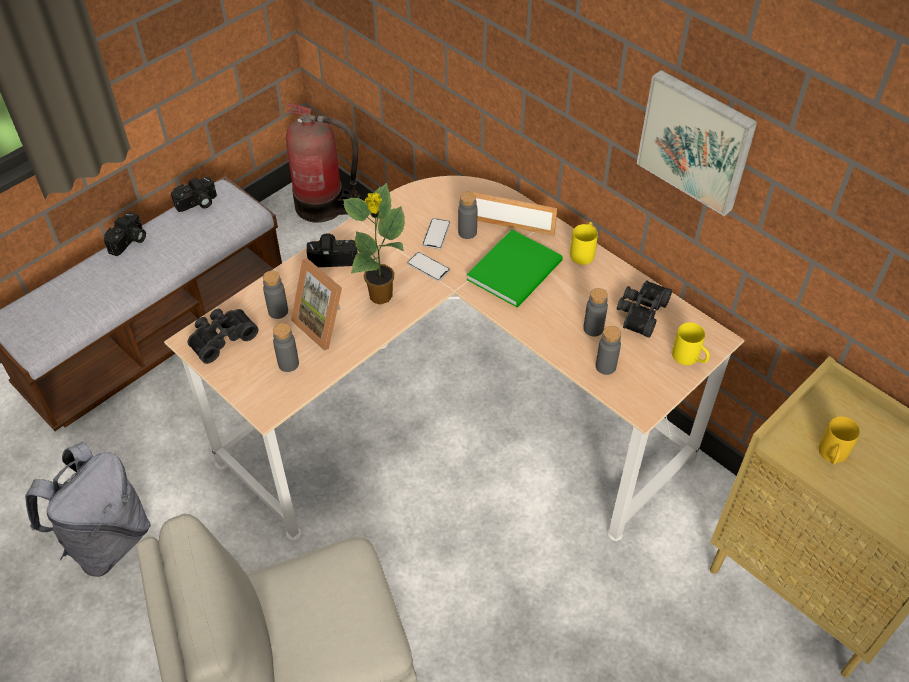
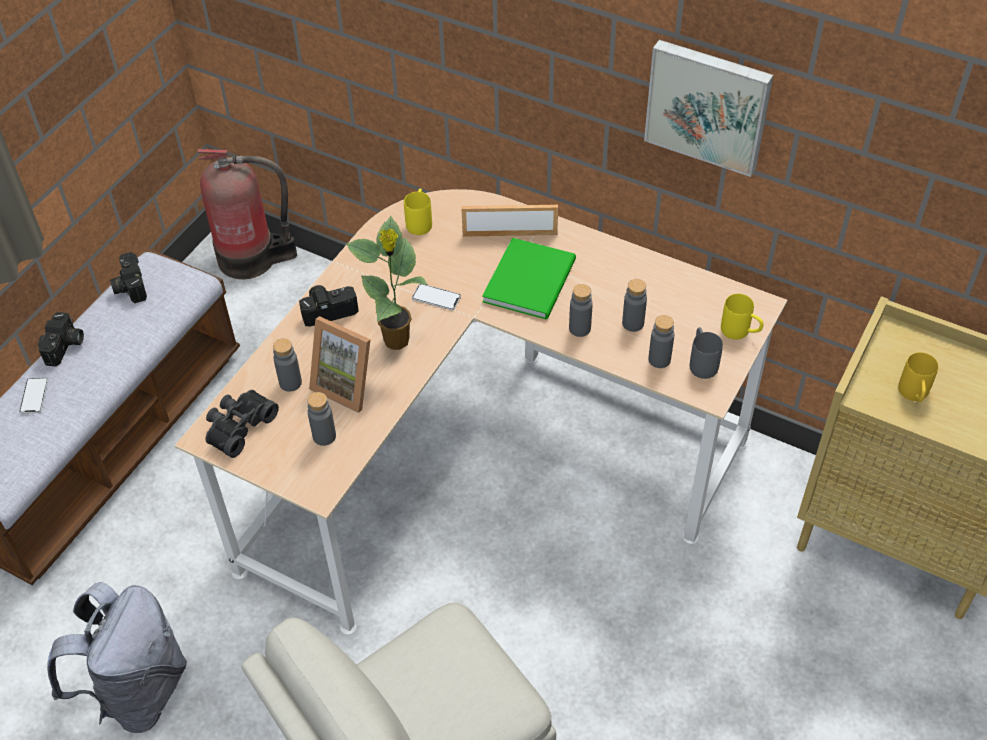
camera: 15 degrees left, 0 degrees up
camera [171,177,217,212] -> camera turned 120 degrees clockwise [110,252,147,303]
phone [422,218,450,249] -> phone moved to [19,377,48,414]
grey bottle [458,192,478,239] -> grey bottle moved to [569,284,593,337]
yellow mug [570,222,598,265] -> yellow mug moved to [404,188,432,235]
black binoculars [617,280,672,338] -> none
none -> grey mug [690,327,723,379]

